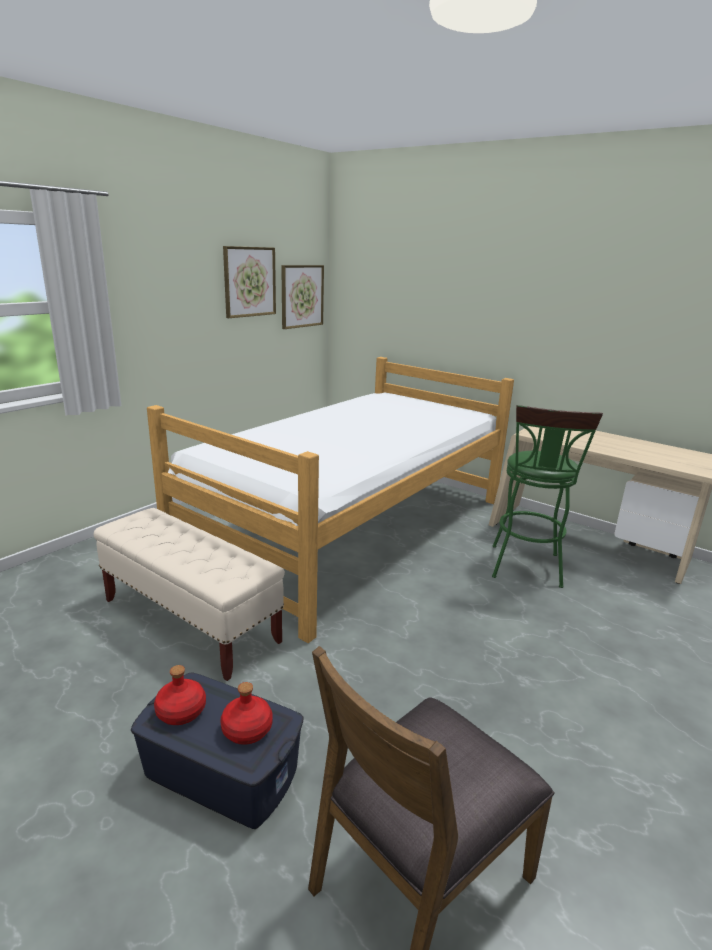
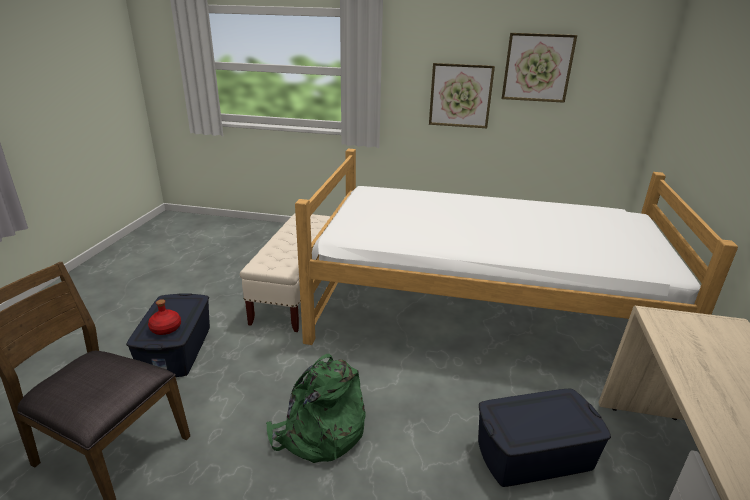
camera: 65 degrees right, 5 degrees up
red bottle [154,665,206,725] -> none
picture [281,265,324,329] -> picture moved to [429,63,495,128]
green stool [492,405,603,588] -> blue storage box [478,388,611,487]
none -> green backpack [266,354,365,463]

